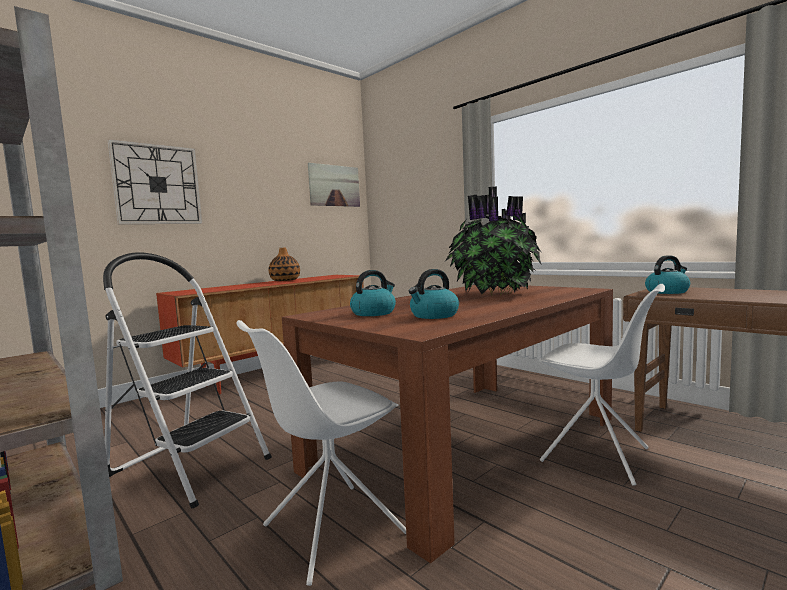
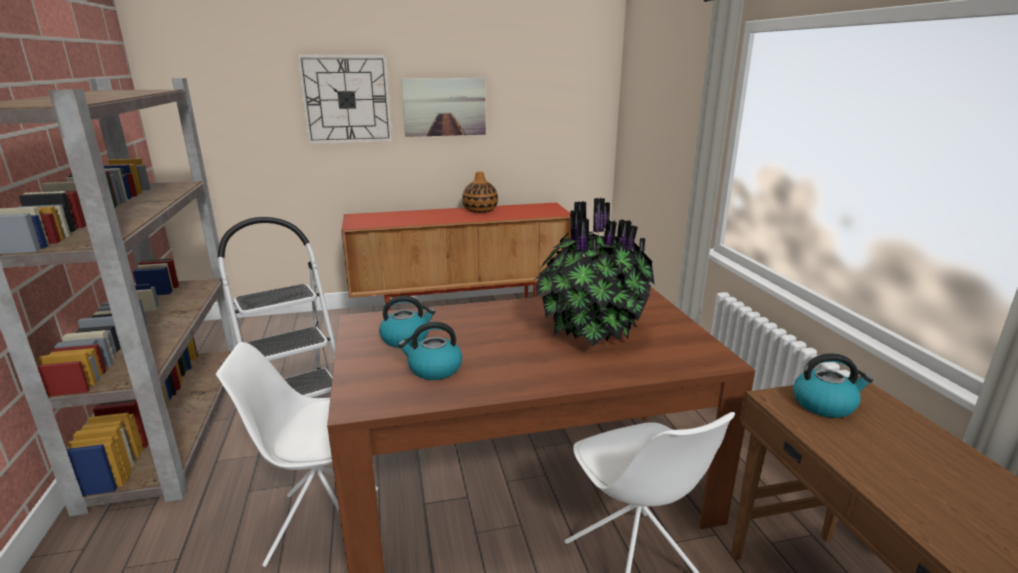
camera: 30 degrees right, 15 degrees up
picture [308,163,360,207] -> picture moved to [401,78,486,137]

